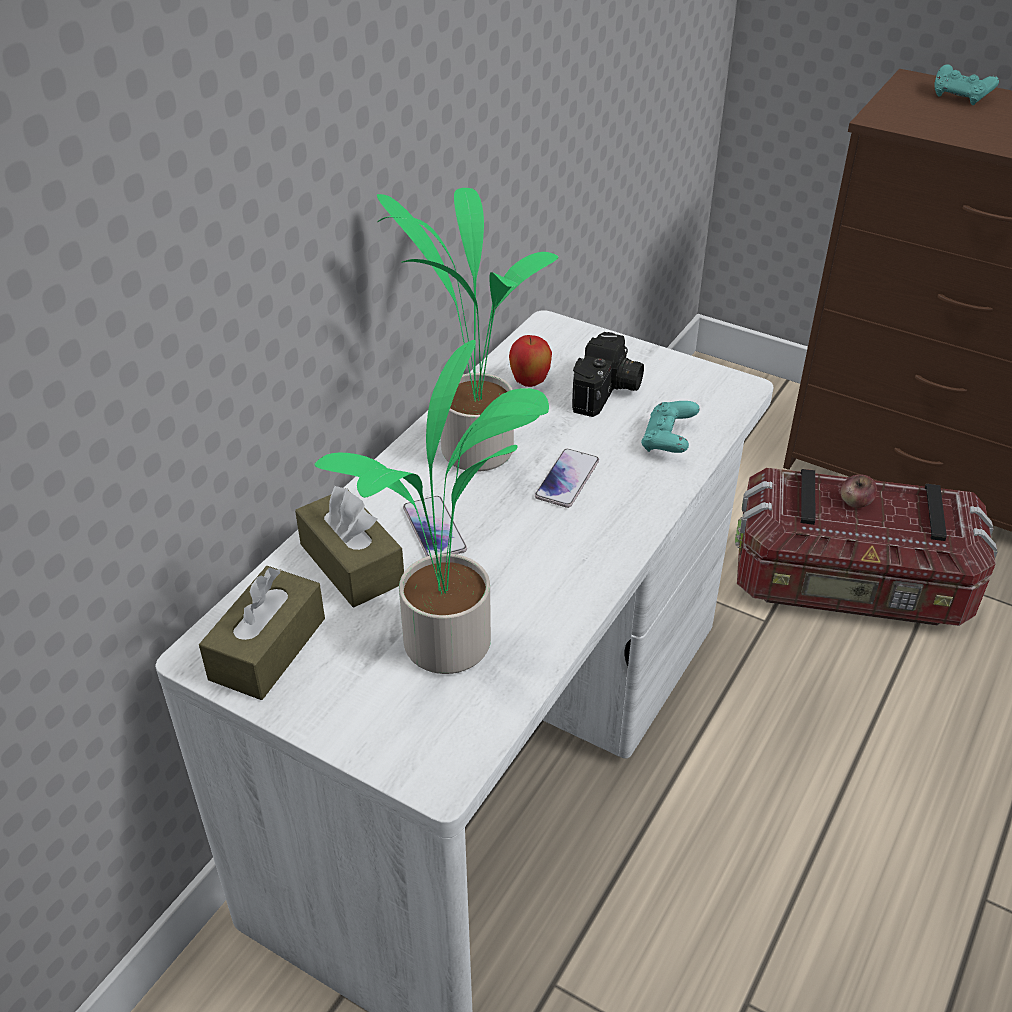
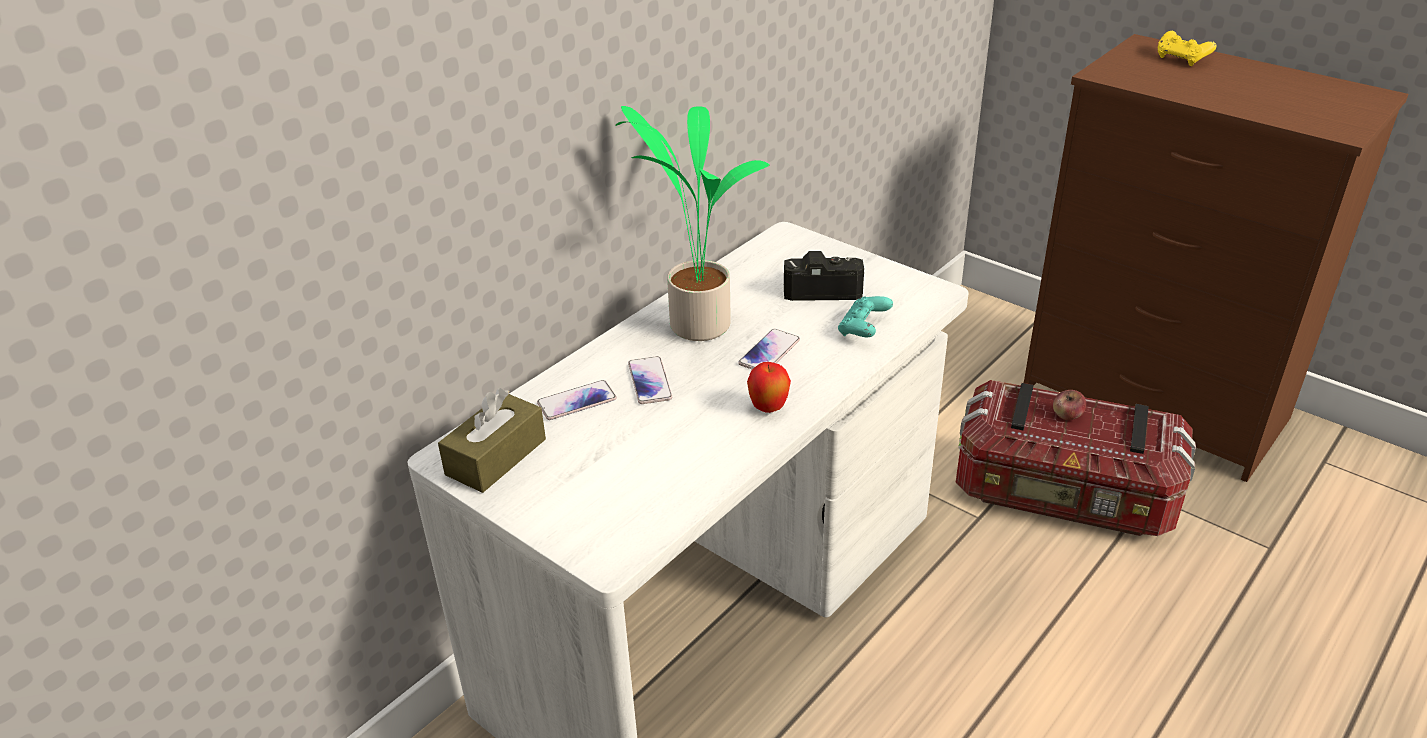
camera: 10 degrees right, 5 degrees down
brown tissue box [295,486,404,607] -> phone [537,380,617,420]
potted plant [314,340,549,674] -> none
apple [509,335,552,387] -> apple moved to [747,362,791,413]
camera [572,332,644,417] -> camera turned 120 degrees counterclockwise [784,251,864,301]
turquoise game controller [934,64,999,105] -> yellow game controller [1158,31,1217,66]

